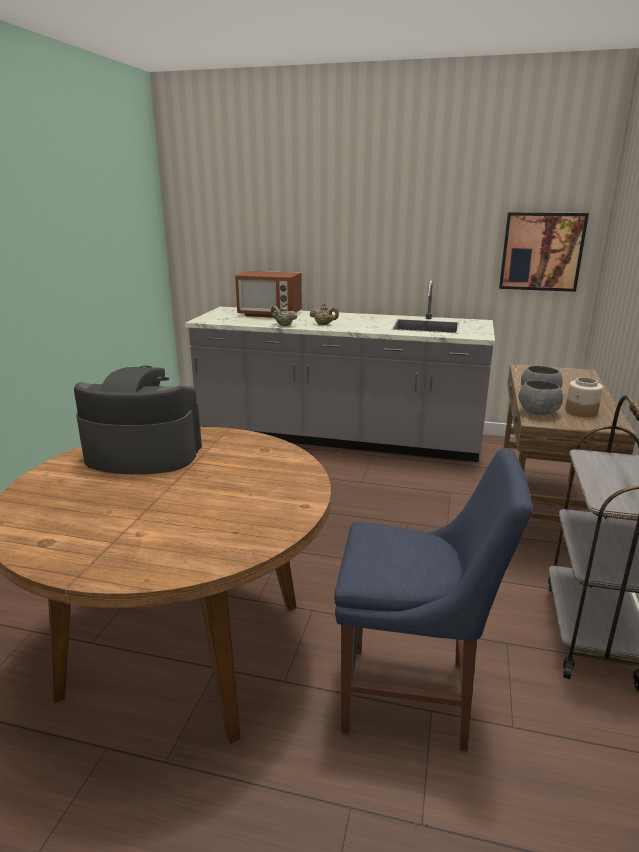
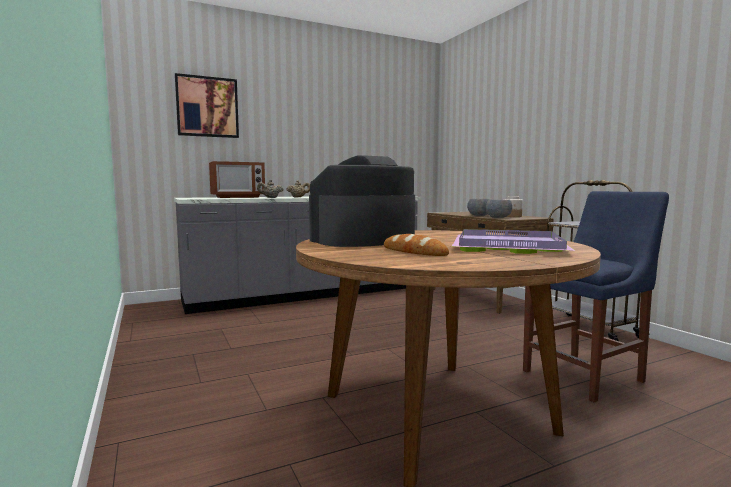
camera: 40 degrees left, 15 degrees down
picture [499,212,589,292] -> picture moved to [175,73,239,138]
none -> bread [384,234,449,256]
none -> purple tray [452,229,576,254]

